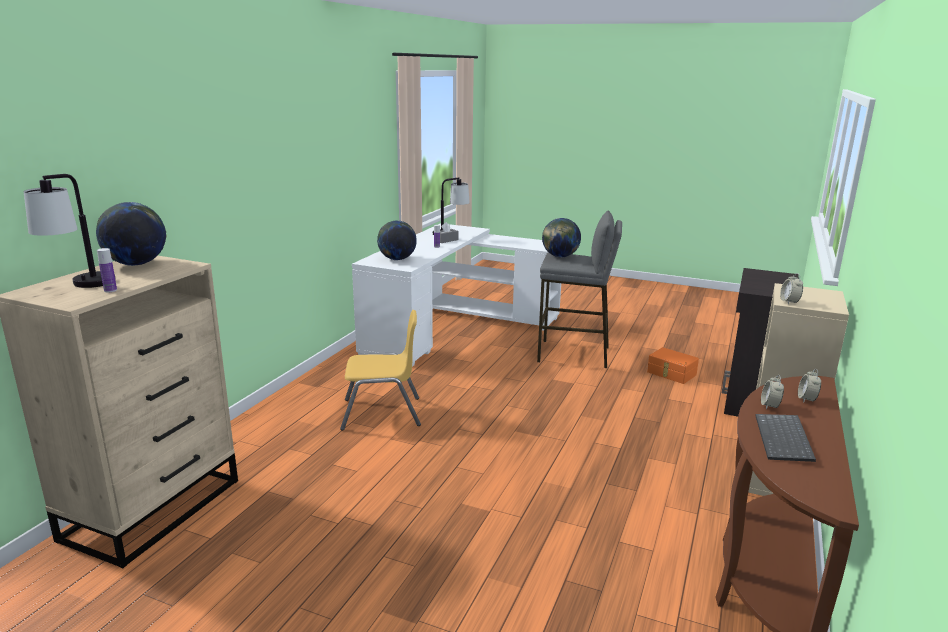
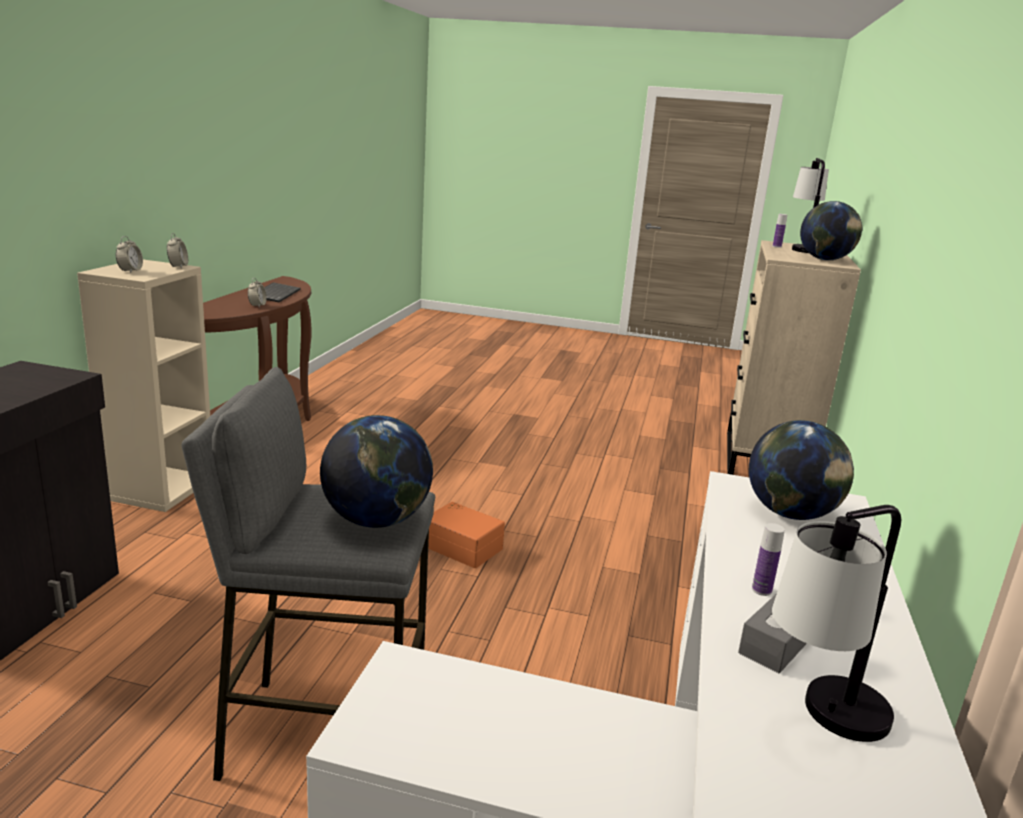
camera: 170 degrees right, 0 degrees up
yellow chair [340,310,421,431] -> none
orange storage box [647,347,699,384] -> orange storage box moved to [428,502,505,568]
alarm clock [798,369,821,403] -> alarm clock moved to [116,236,143,273]

